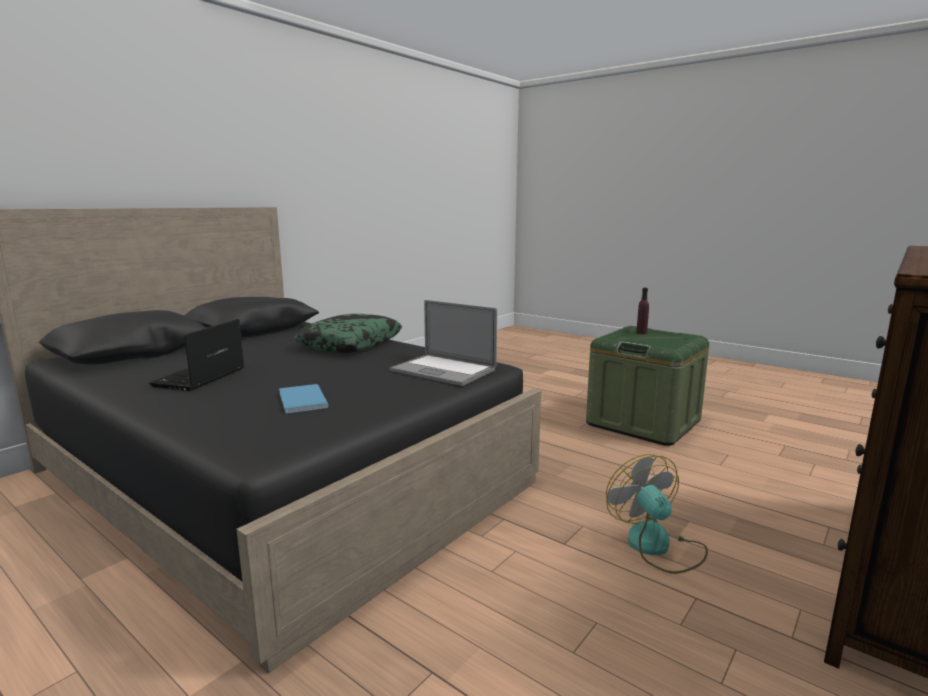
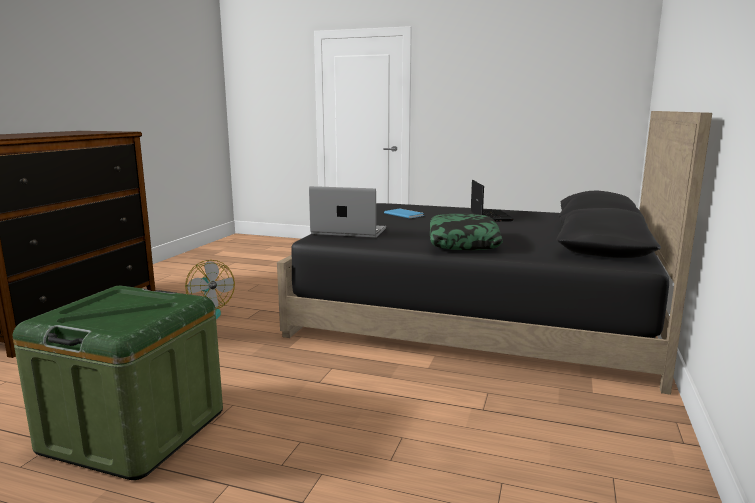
camera: 160 degrees right, 0 degrees up
purple bottle [636,288,649,334] -> none

